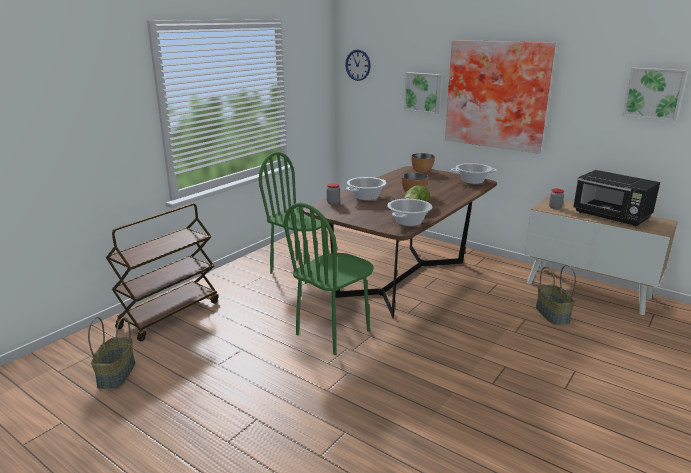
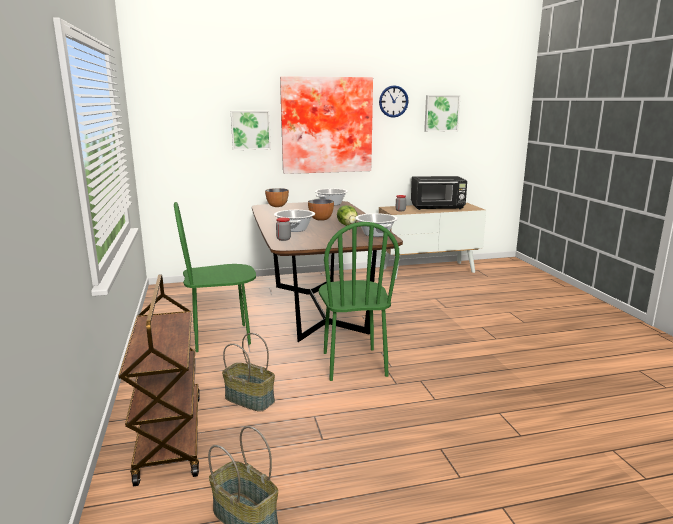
camera: 50 degrees left, 5 degrees down
wall clock [345,49,371,81] -> wall clock moved to [379,85,409,118]
basket [536,265,576,325] -> basket moved to [222,333,275,412]

